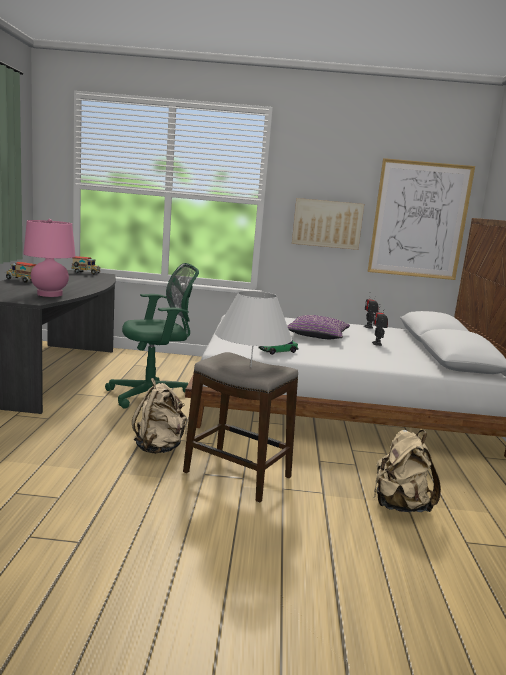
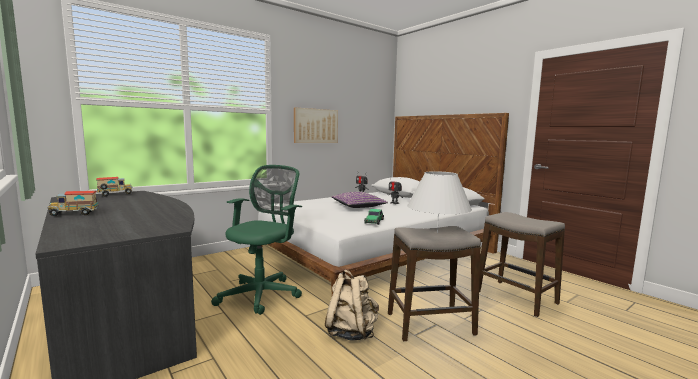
camera: 40 degrees left, 5 degrees down
pink table lamp [23,219,76,297] -> none
picture [368,158,475,280] -> none
beige backpack [374,430,441,512] -> stool [479,212,565,317]

